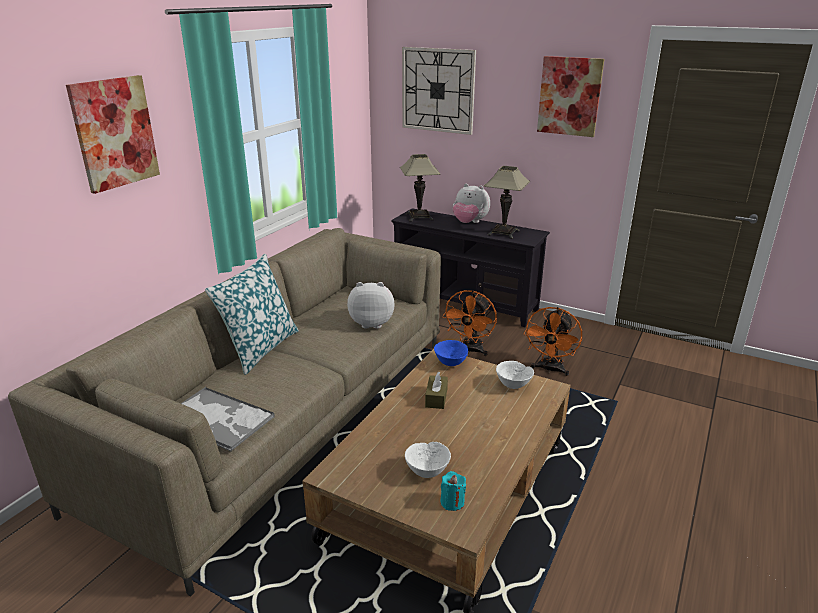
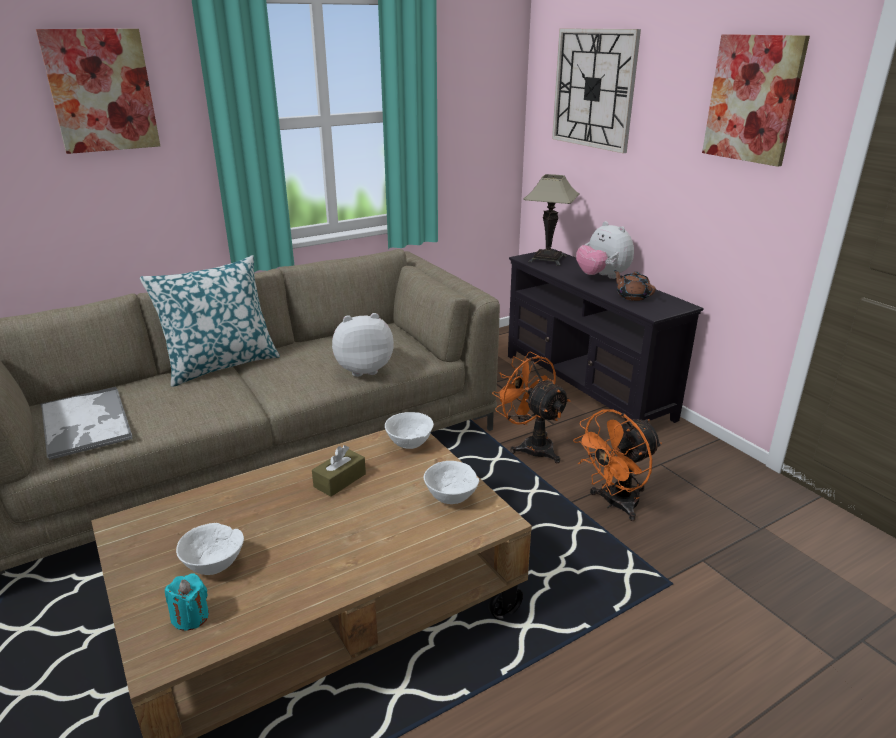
camera: 30 degrees right, 0 degrees up
plush toy [347,282,395,329] -> plush toy turned 45 degrees counterclockwise [332,313,394,377]
blue bowl [434,340,468,366] -> white bowl [385,412,434,449]
orange fan [442,290,497,356] -> orange fan turned 90 degrees clockwise [492,352,571,463]
table lamp [484,166,530,239] -> brown teapot [614,270,656,301]

